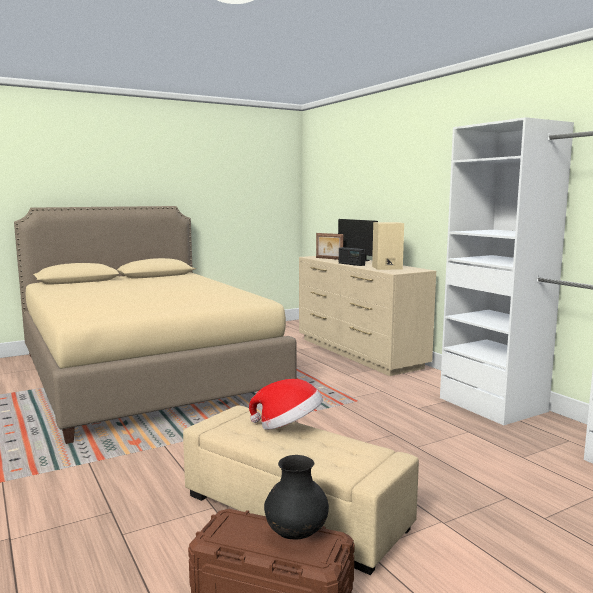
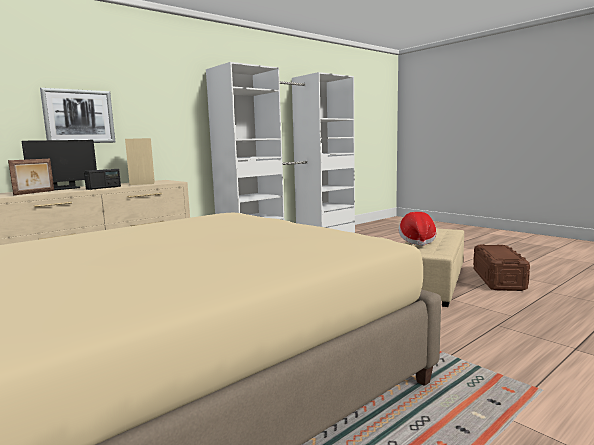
camera: 100 degrees left, 0 degrees up
black vase [264,455,329,540] -> none
none -> picture [40,88,115,143]

